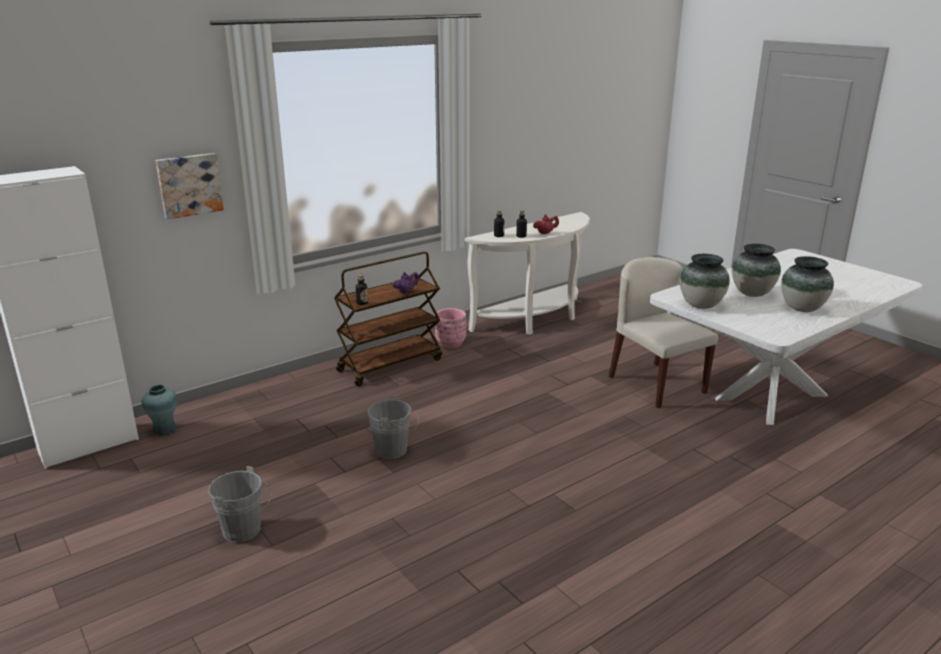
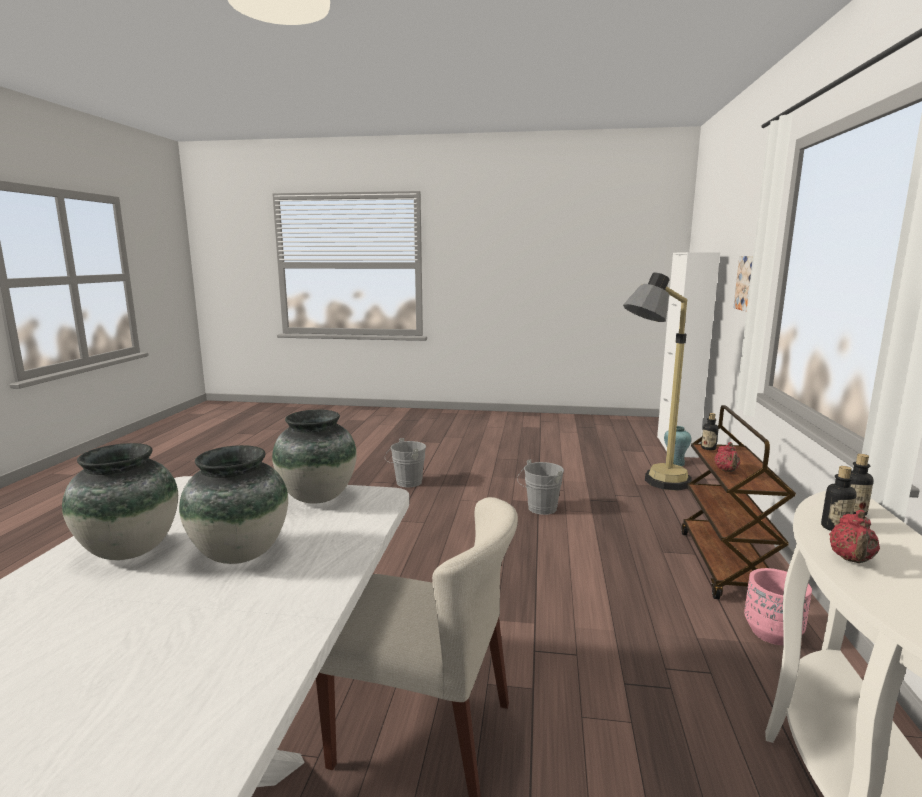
camera: 135 degrees right, 10 degrees down
grey bucket [208,466,272,542] -> grey bucket moved to [385,438,426,487]
purple teapot [393,272,419,294] -> red teapot [714,442,740,472]
none -> floor lamp [623,272,692,491]

